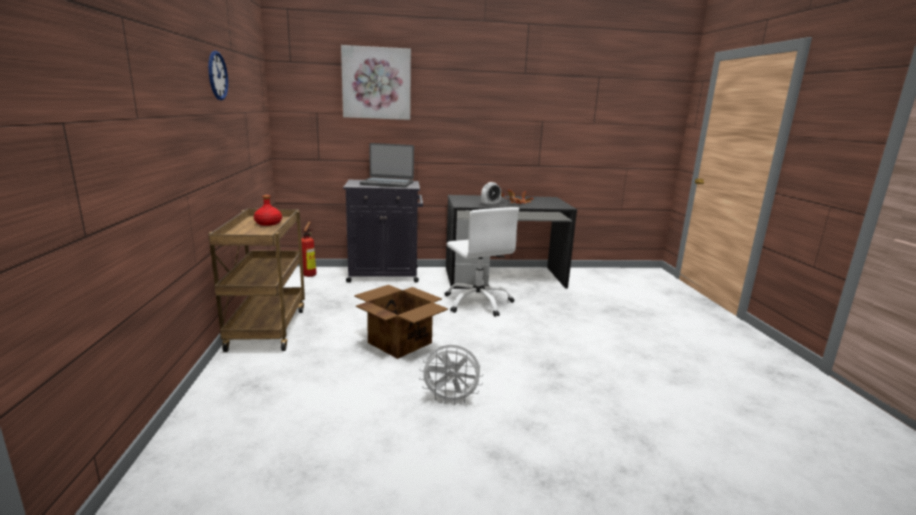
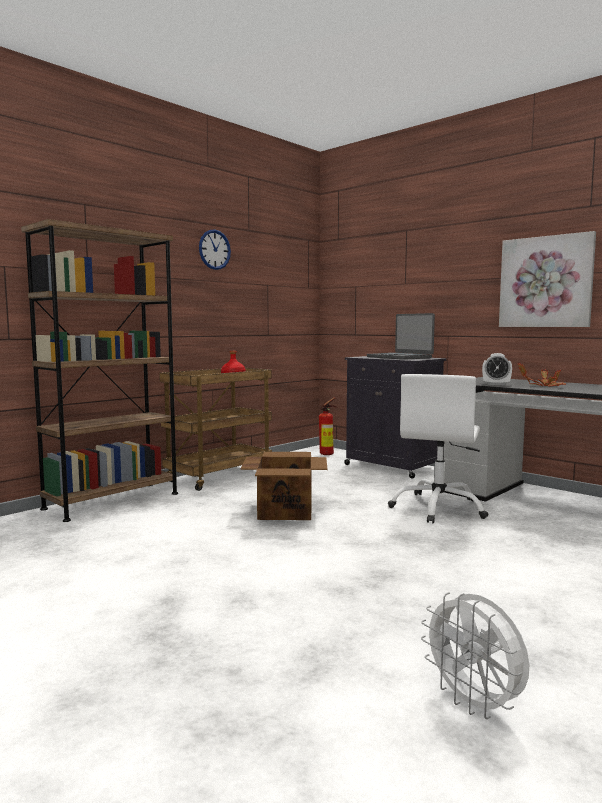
camera: 50 degrees right, 10 degrees down
picture [341,45,411,120] -> picture moved to [499,231,596,327]
white fan [419,345,483,405] -> white fan moved to [421,592,529,719]
none -> brown bookcase [21,219,178,522]

